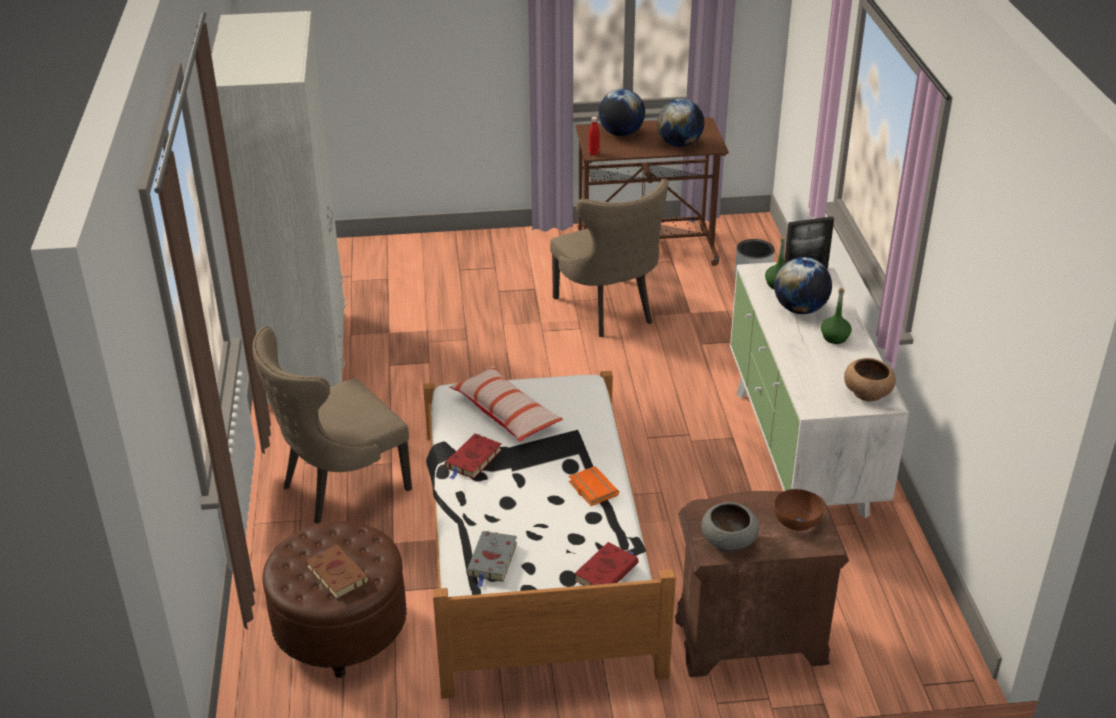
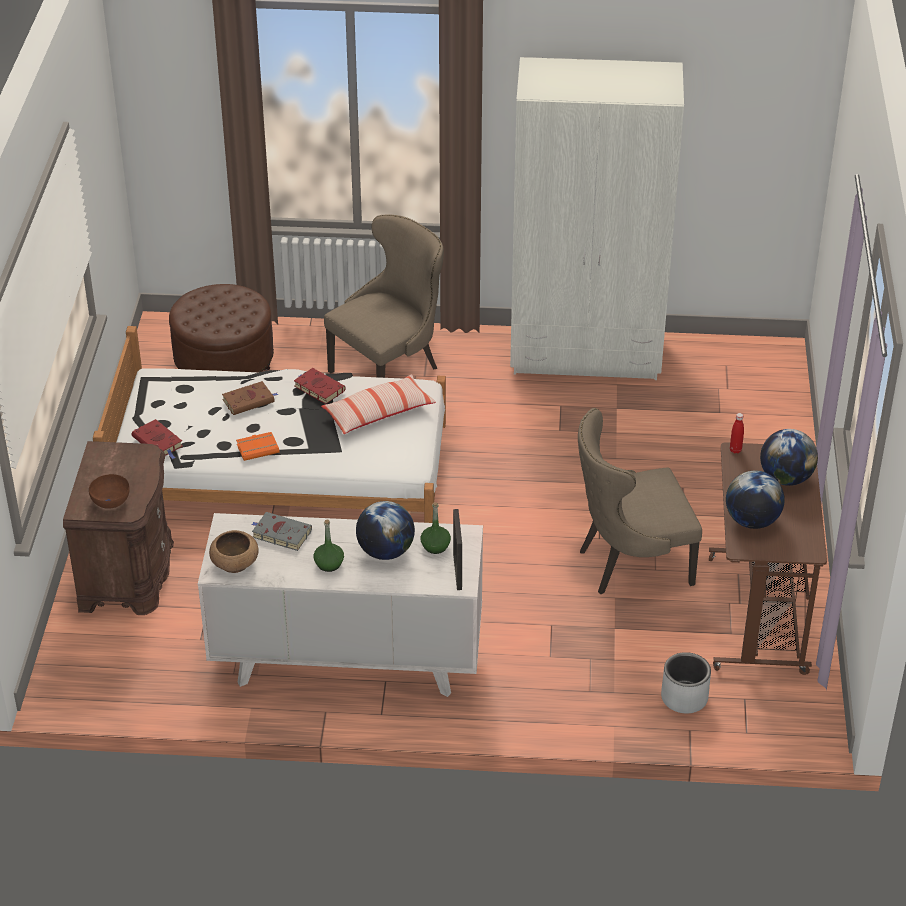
camera: 100 degrees right, 5 degrees up
beige chair [253,327,412,524] -> beige chair turned 75 degrees clockwise [324,214,444,378]
brown book [306,545,369,599] -> brown book moved to [222,381,279,415]
grey book [466,531,517,588] -> grey book moved to [251,512,312,551]
grey bowl [701,502,759,552] -> none

